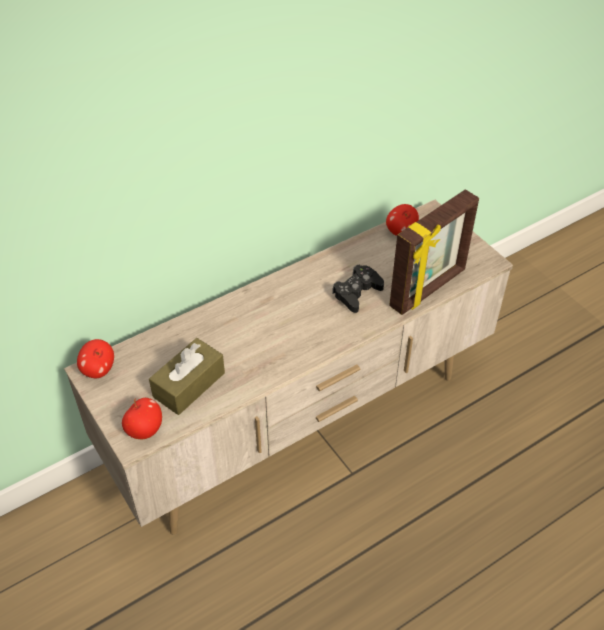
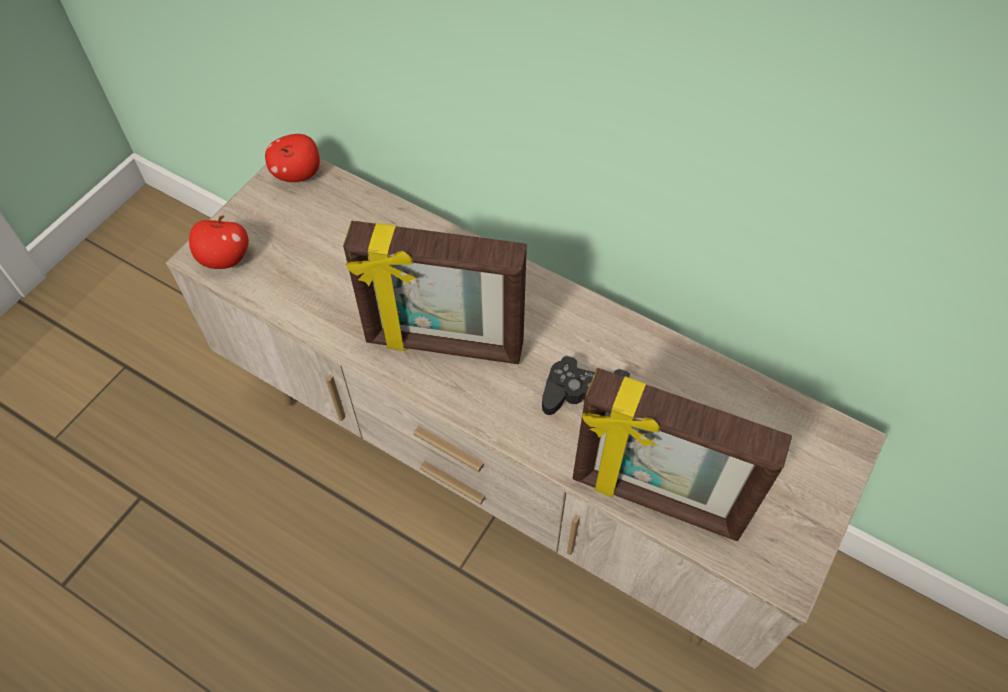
camera: 65 degrees right, 10 degrees up
brown tissue box [149,338,225,415] -> none
apple [386,204,419,236] -> none
none -> picture frame [343,221,527,364]

